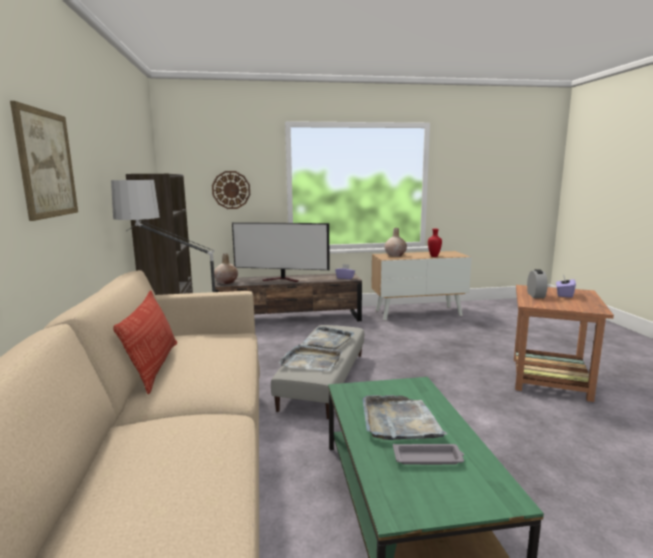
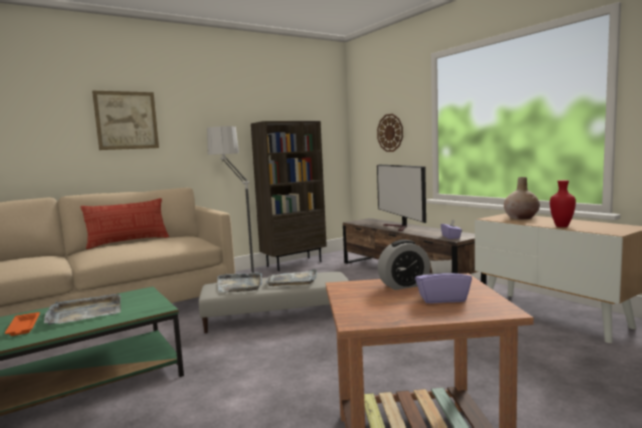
camera: 65 degrees right, 5 degrees down
beige vase [214,254,238,284] -> none
grey tray [393,444,464,465] -> orange tray [5,312,40,336]

